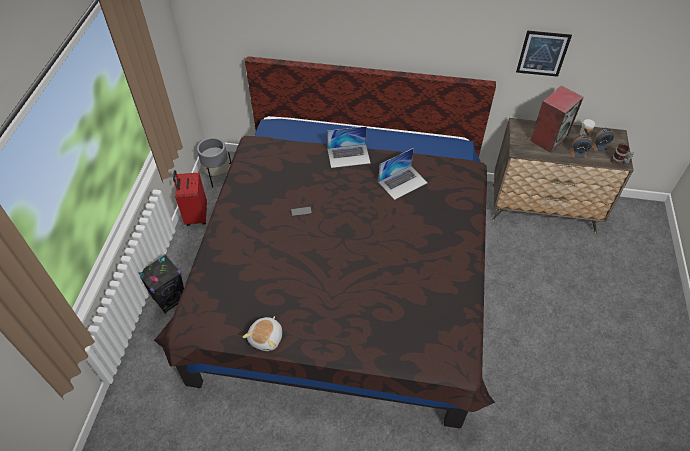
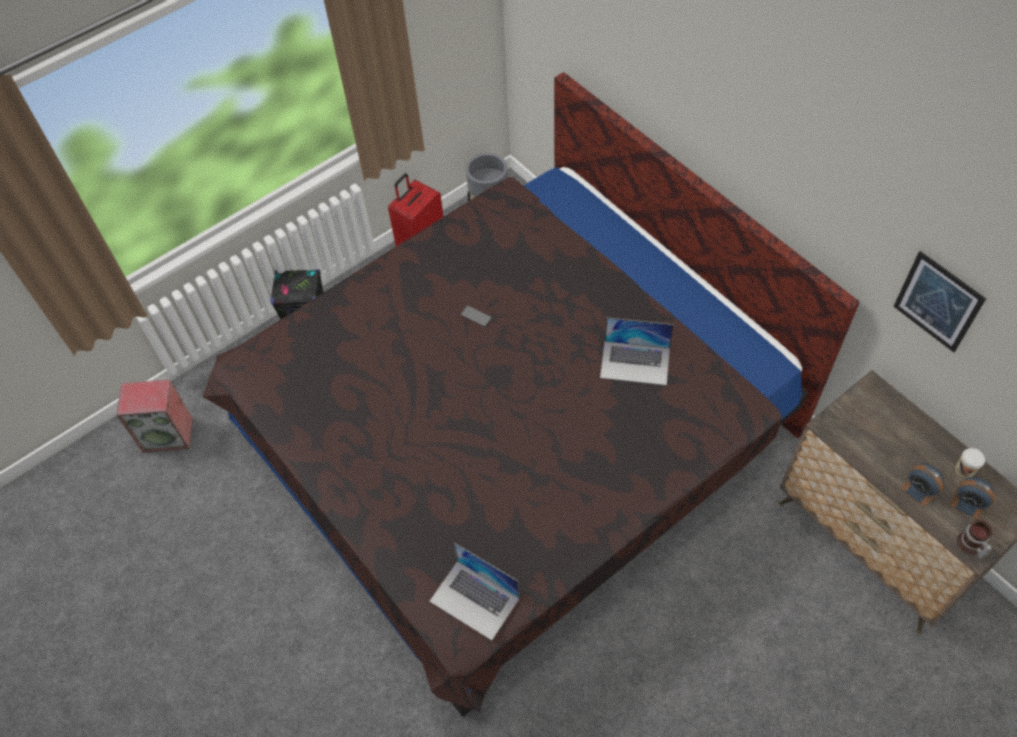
camera: 45 degrees right, 5 degrees up
plush toy [243,316,282,351] -> none
laptop [327,126,371,168] -> laptop moved to [429,543,520,640]
speaker [530,85,584,153] -> speaker moved to [116,379,193,453]

